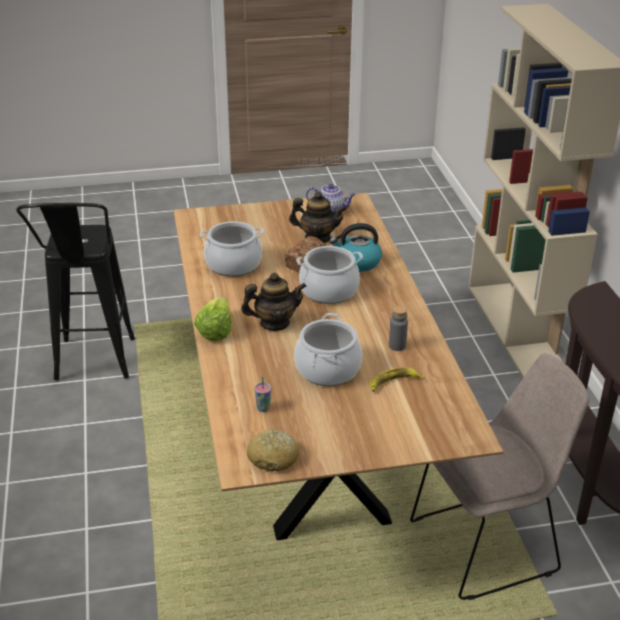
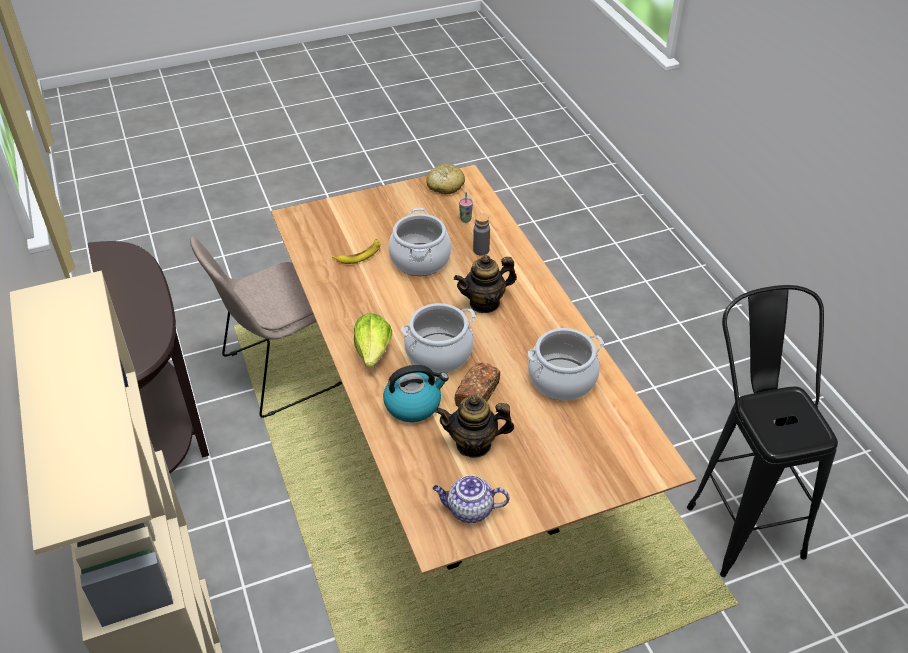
camera: 170 degrees right, 10 degrees up
lettuce [194,297,232,341] -> lettuce moved to [354,313,392,368]
grey bottle [389,306,408,351] -> grey bottle moved to [473,213,490,256]

